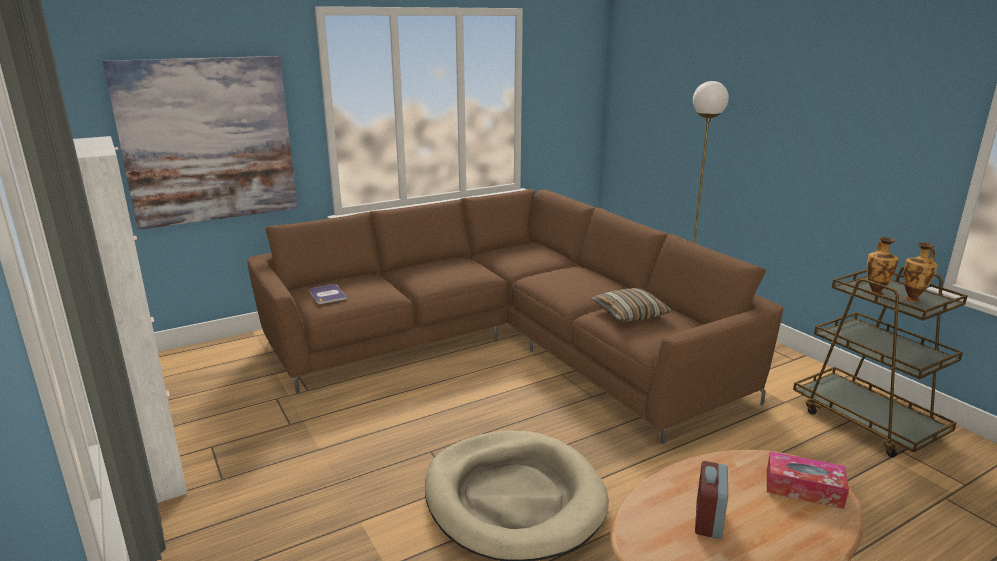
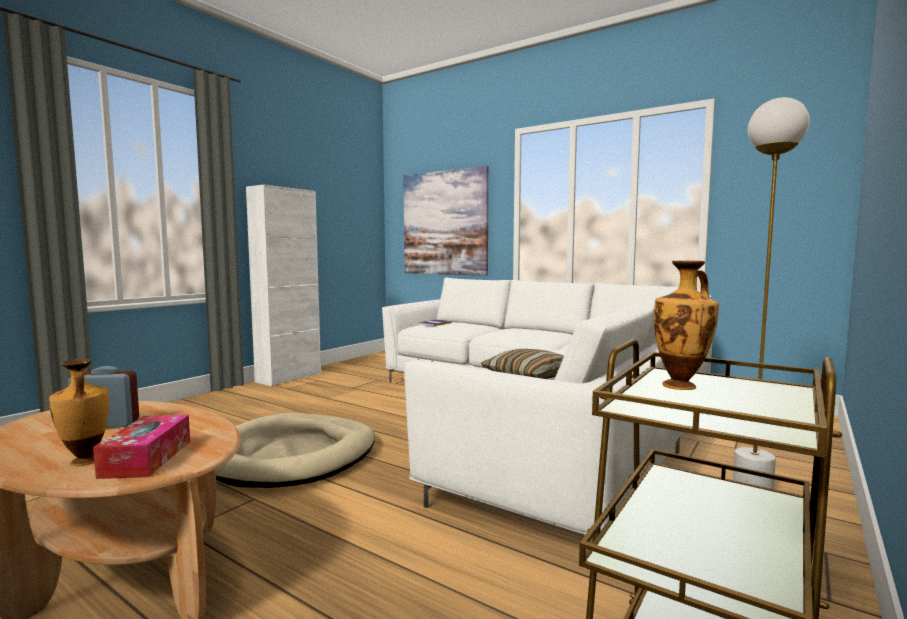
camera: 65 degrees right, 15 degrees down
brown sofa [248,189,784,444] -> white sofa [382,278,713,535]
vase [903,242,938,302] -> vase moved to [49,359,109,466]

